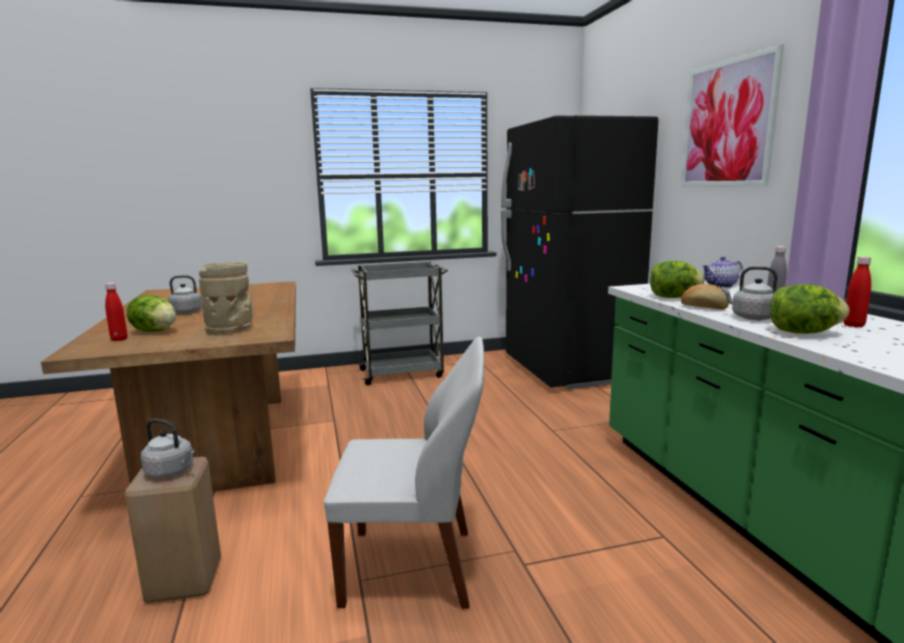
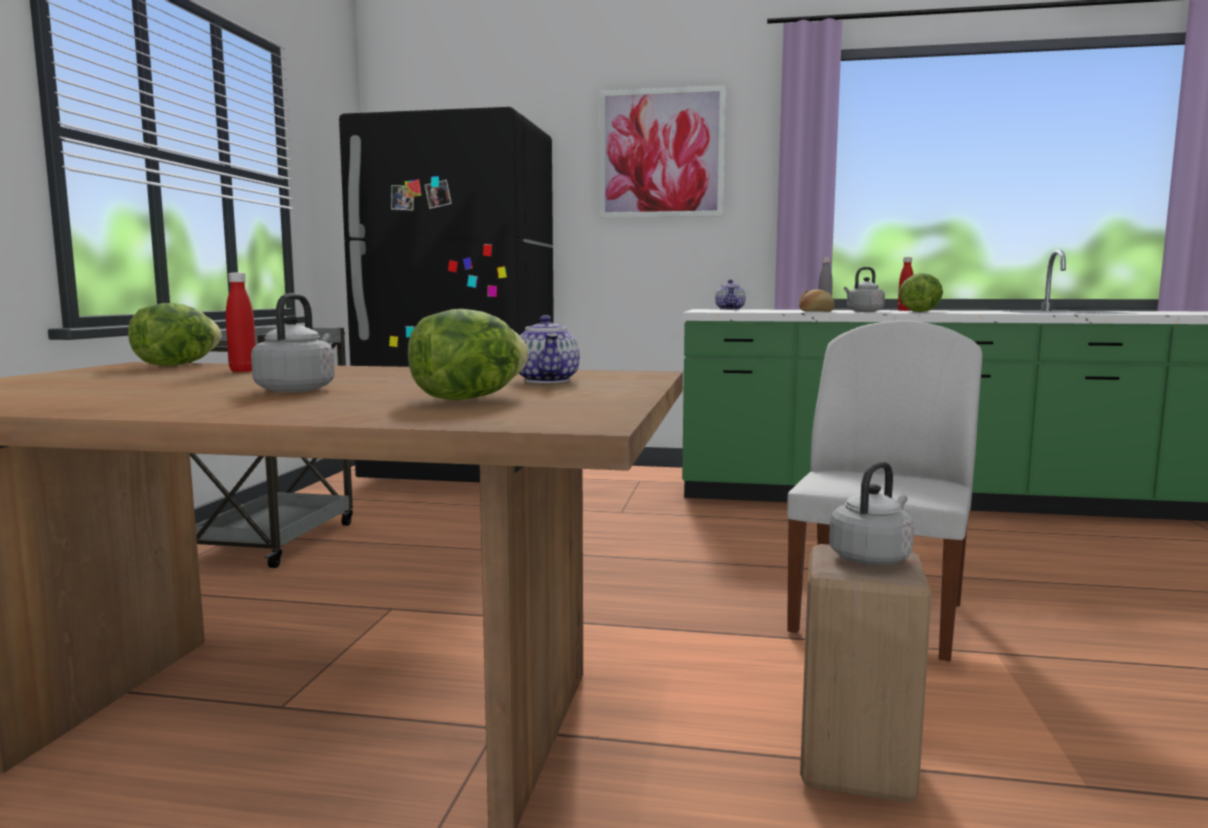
camera: 65 degrees left, 5 degrees down
red bottle [105,283,128,341] -> red bottle moved to [226,273,256,372]
beige vase [199,262,253,335] -> teapot [519,315,580,383]
lettuce [650,261,705,298] -> lettuce moved to [128,303,222,366]

